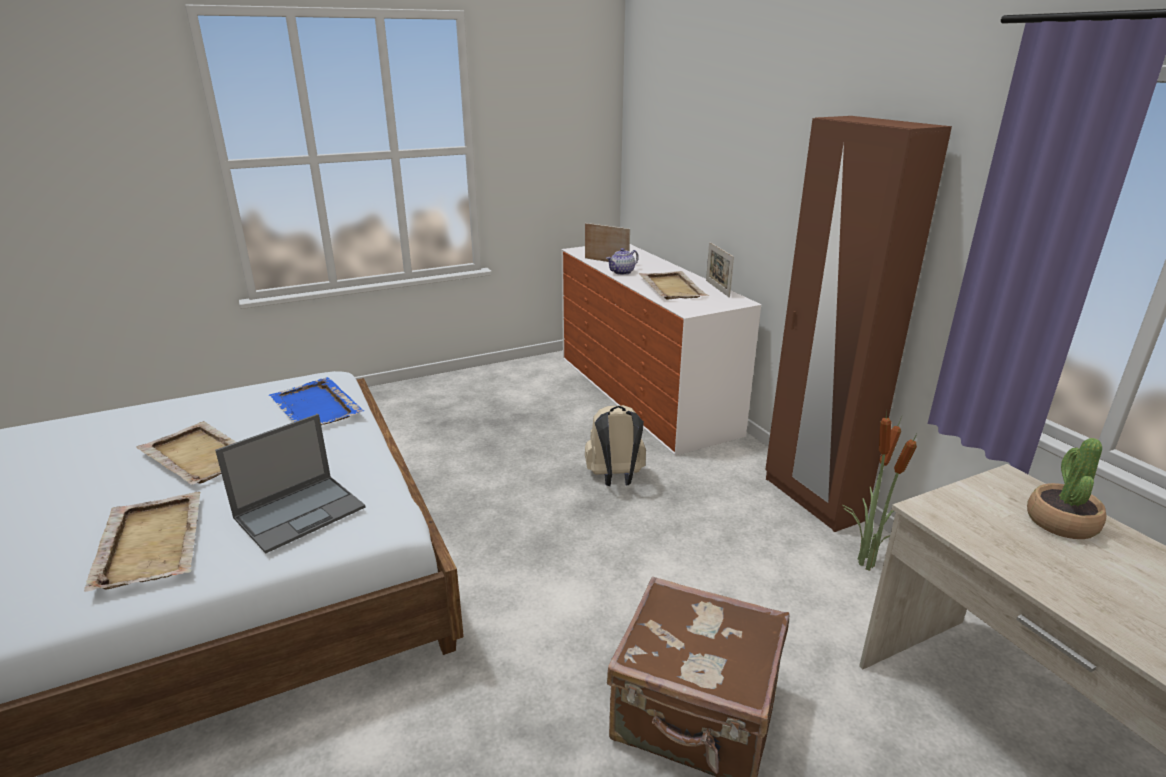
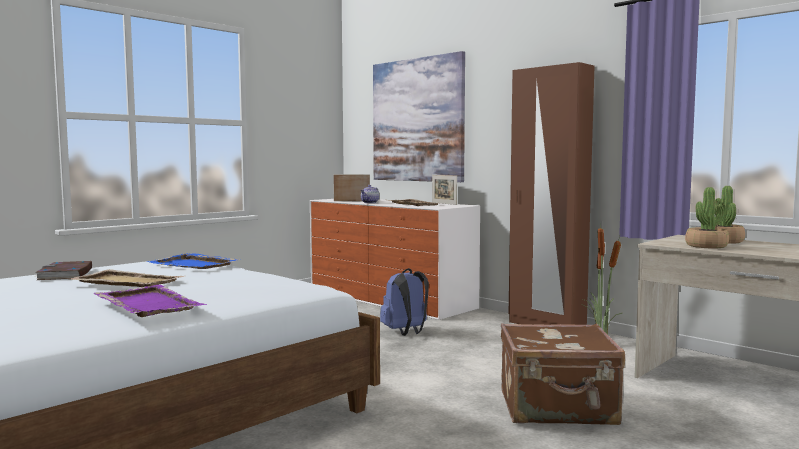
camera: 20 degrees left, 20 degrees down
beige tray [84,492,201,592] -> purple tray [93,285,207,317]
laptop [215,414,365,554] -> none
beige backpack [585,405,646,486] -> blue backpack [380,268,429,336]
none -> book [36,261,92,280]
none -> picture [373,51,465,182]
none -> potted plant [685,187,729,248]

